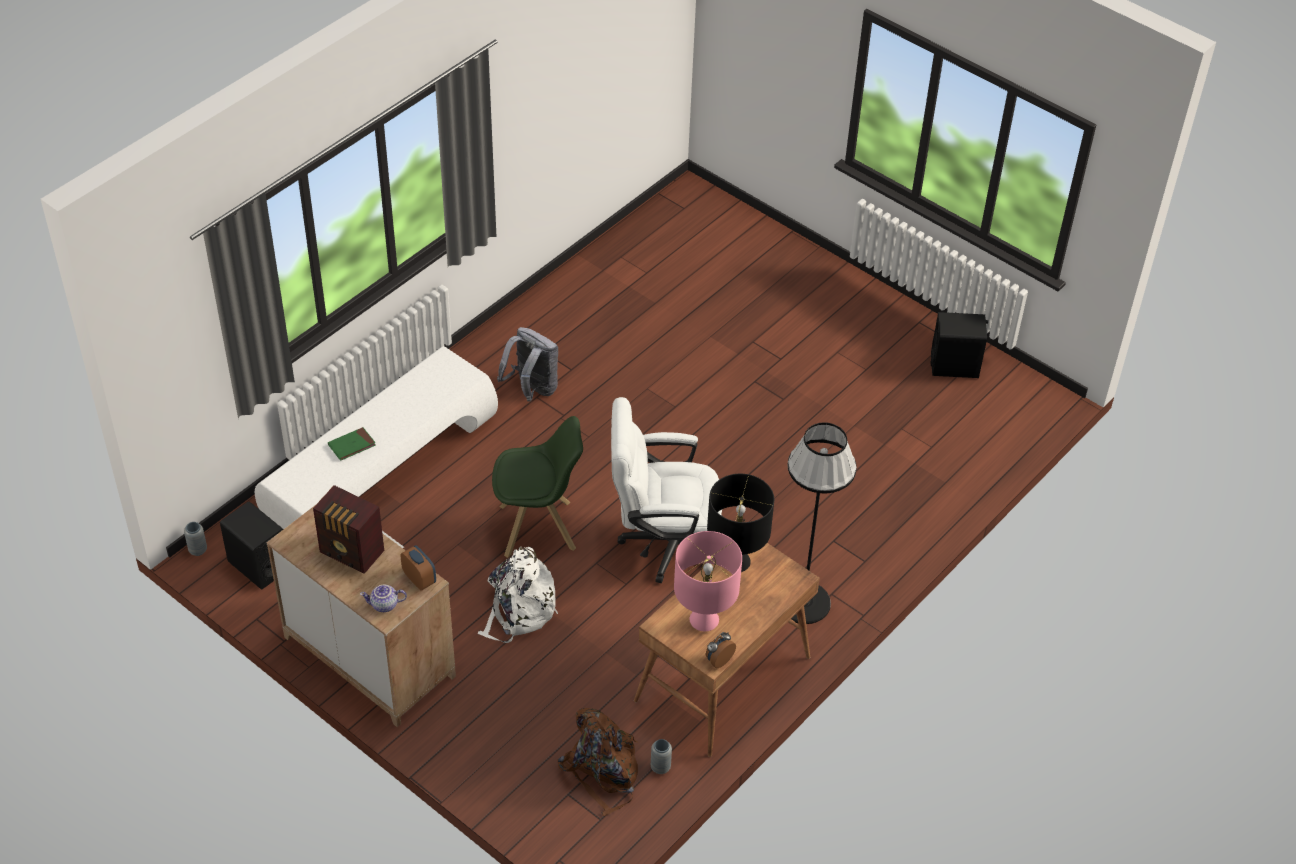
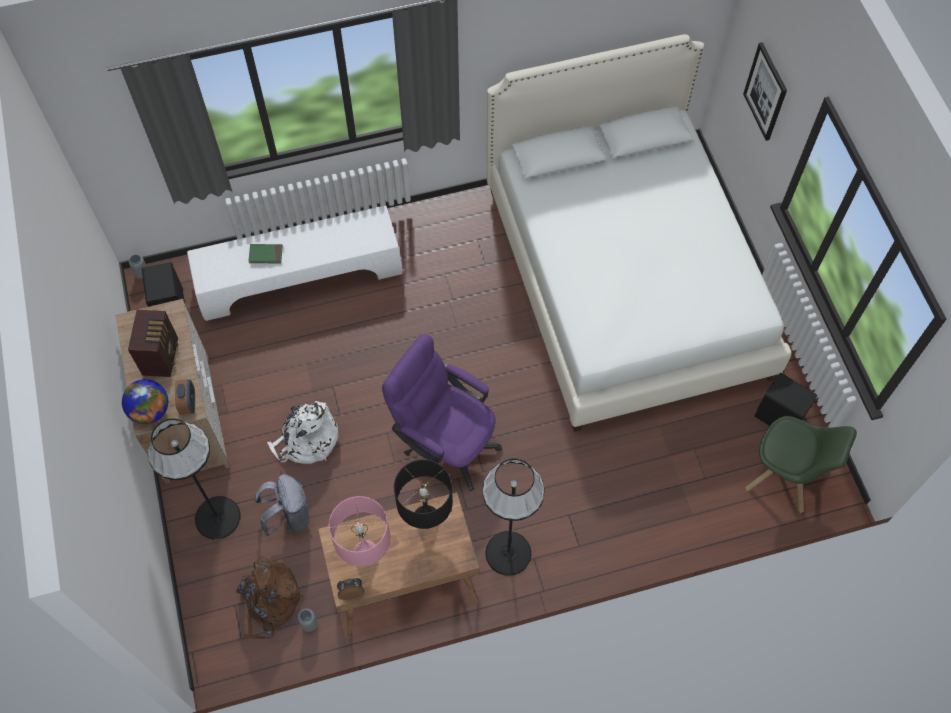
camera: 35 degrees right, 15 degrees up
radio [313,485,384,574] -> radio turned 150 degrees counterclockwise [128,310,178,377]
teapot [360,585,407,612] -> globe [122,379,168,424]
green chair [492,416,583,558] -> green chair moved to [745,416,857,513]
grey backpack [497,327,558,402] -> grey backpack moved to [255,474,311,537]
white office chair [611,397,722,583] -> purple office chair [382,334,502,491]
none -> black floor lamp [148,418,241,540]
none -> white bed [487,34,791,432]
none -> picture [743,42,787,141]

